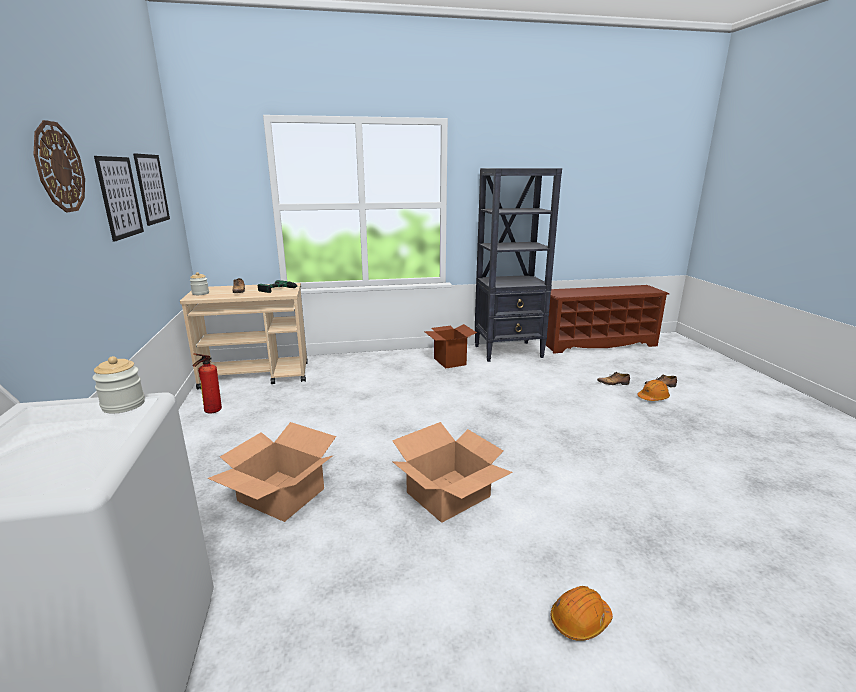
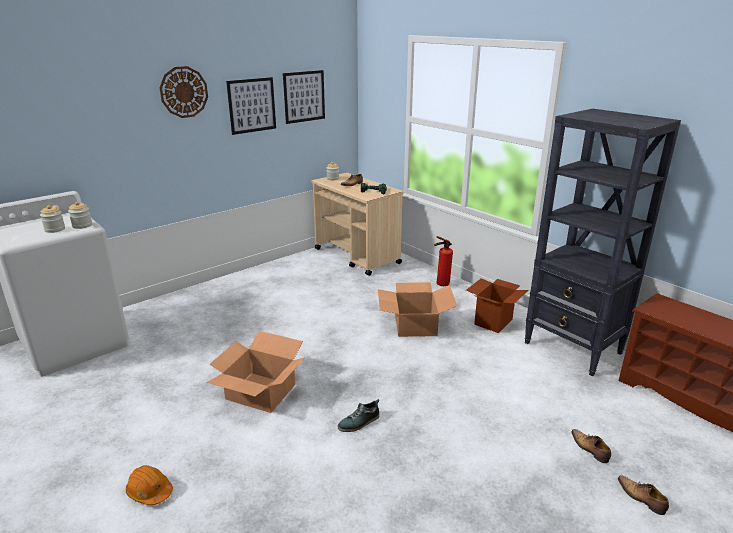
camera: 60 degrees right, 5 degrees up
fire extinguisher [193,353,222,413] -> fire extinguisher moved to [434,236,453,286]
cardboard box [207,422,336,522] -> cardboard box moved to [378,282,457,337]
orange hard hat [637,380,670,401] -> none
none -> jar [40,205,65,233]
none -> shoe [337,399,379,432]

